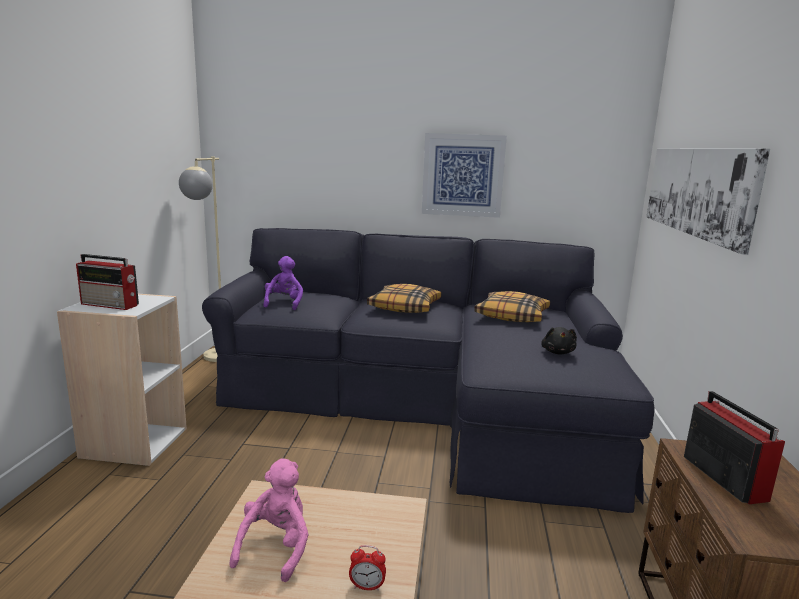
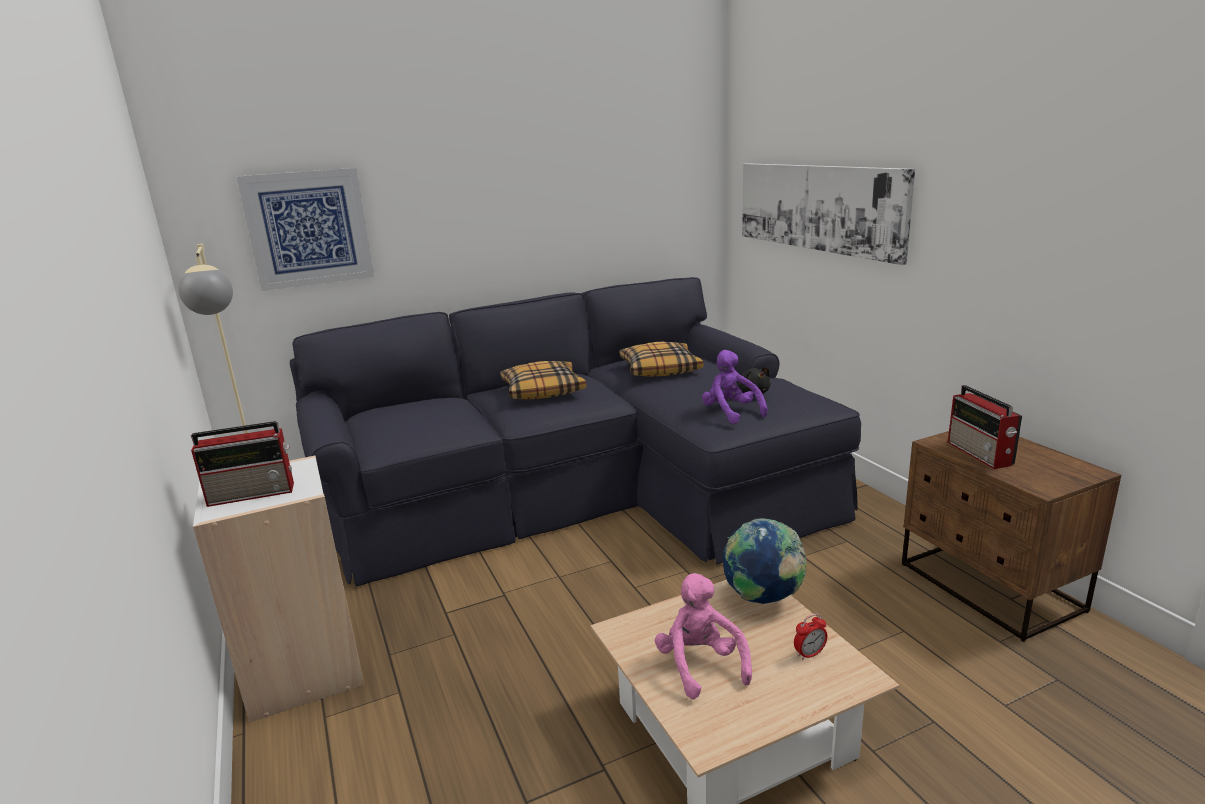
camera: 30 degrees left, 5 degrees up
purple plush toy [263,256,303,310] -> purple plush toy moved to [702,350,768,424]
picture [422,133,507,218] -> picture moved to [237,168,374,291]
radio [684,391,785,504] -> radio turned 150 degrees counterclockwise [948,385,1022,469]
none -> globe [722,518,807,604]

